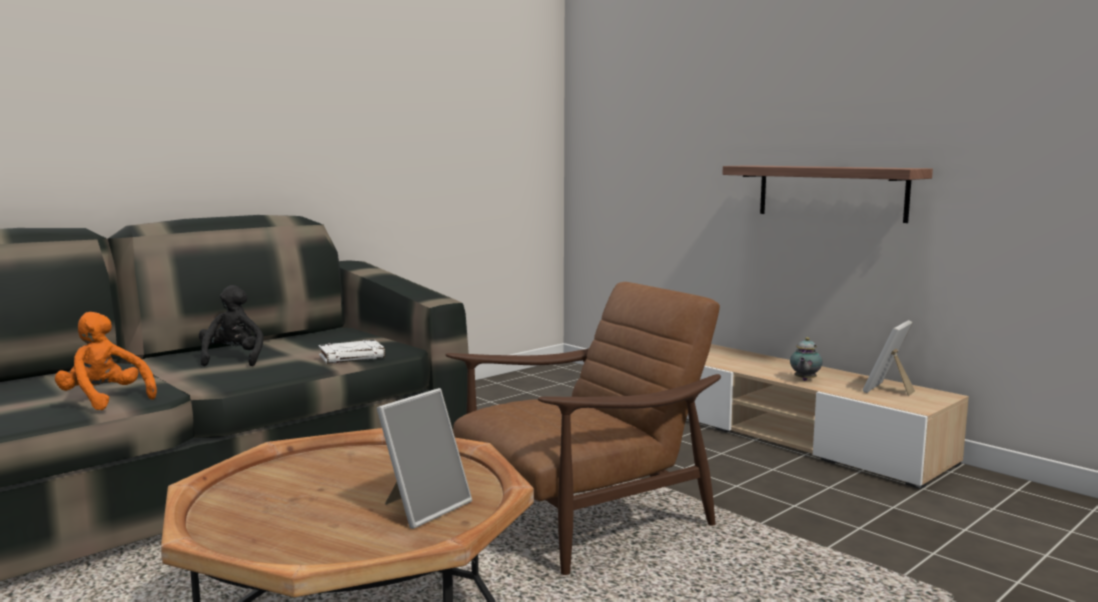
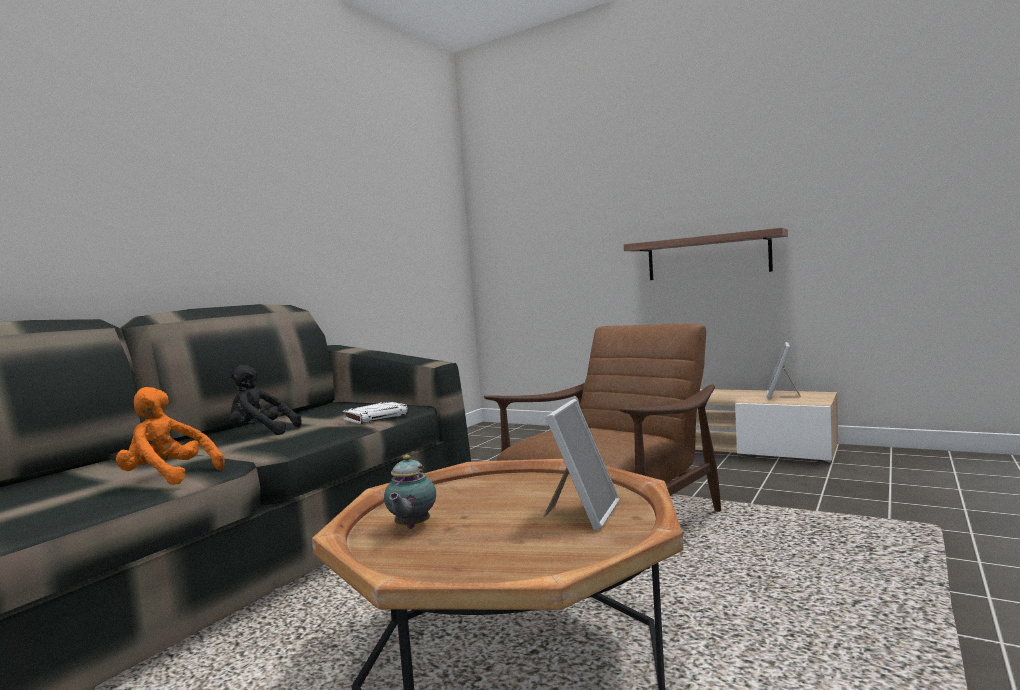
camera: 15 degrees left, 5 degrees down
black plush toy [199,285,263,366] -> black plush toy turned 60 degrees counterclockwise [230,365,302,435]
teapot [790,337,823,381] -> teapot moved to [384,455,436,529]

